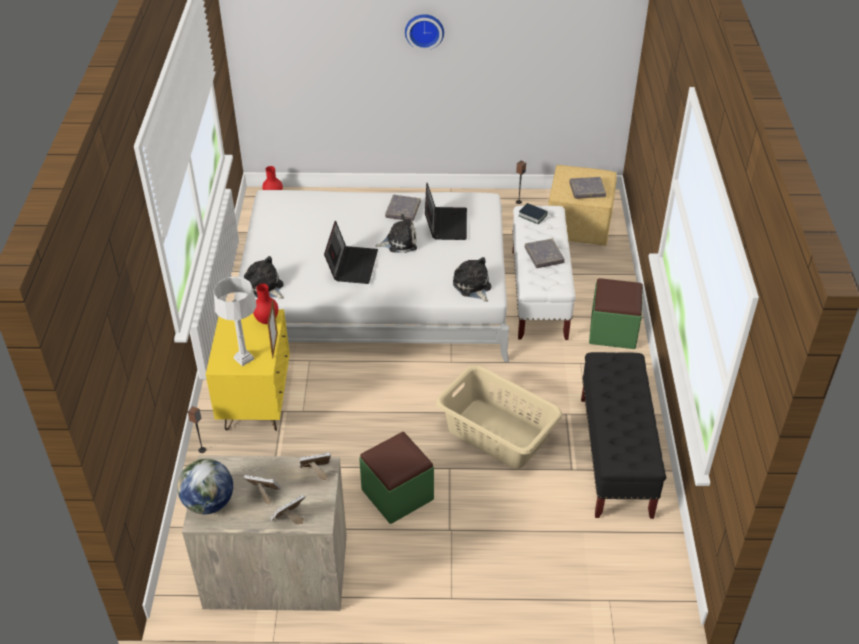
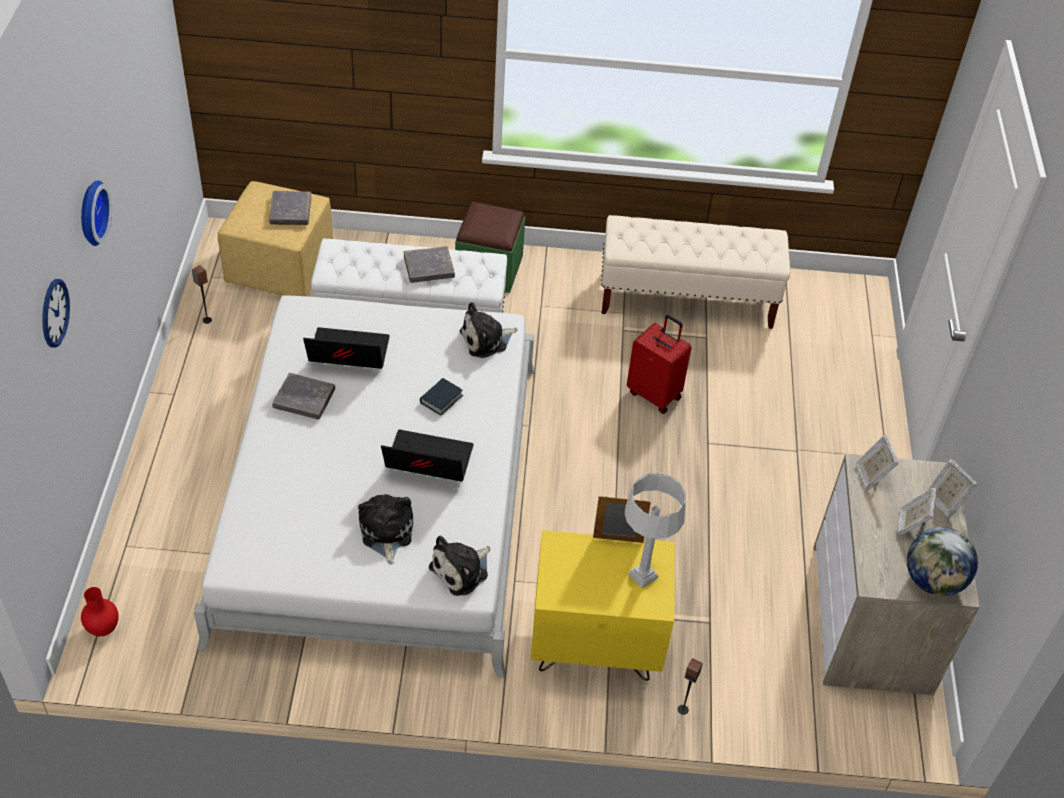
camera: 90 degrees left, 5 degrees up
red vase [253,284,278,324] -> none
green ottoman [359,432,434,524] -> none
plush toy [375,214,417,253] -> plush toy moved to [358,494,413,565]
beige laundry basket [436,365,562,469] -> red suitcase [627,315,691,414]
book [519,203,548,224] -> book moved to [420,378,463,415]
black bench [581,352,666,519] -> beige bench [601,215,790,329]
none -> wall clock [42,279,70,348]

